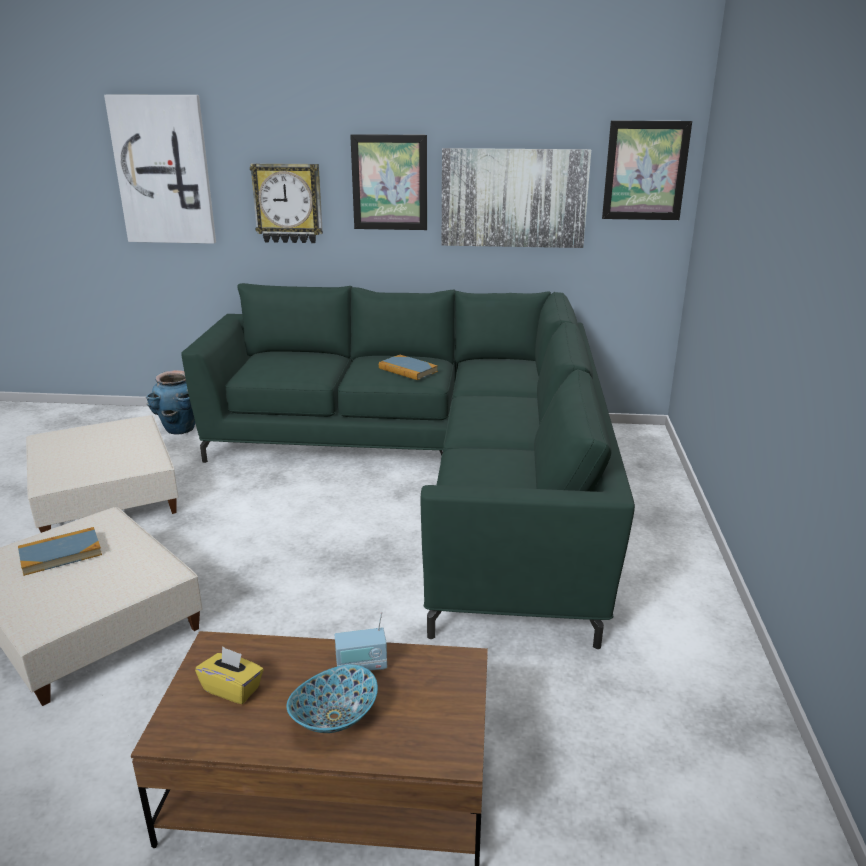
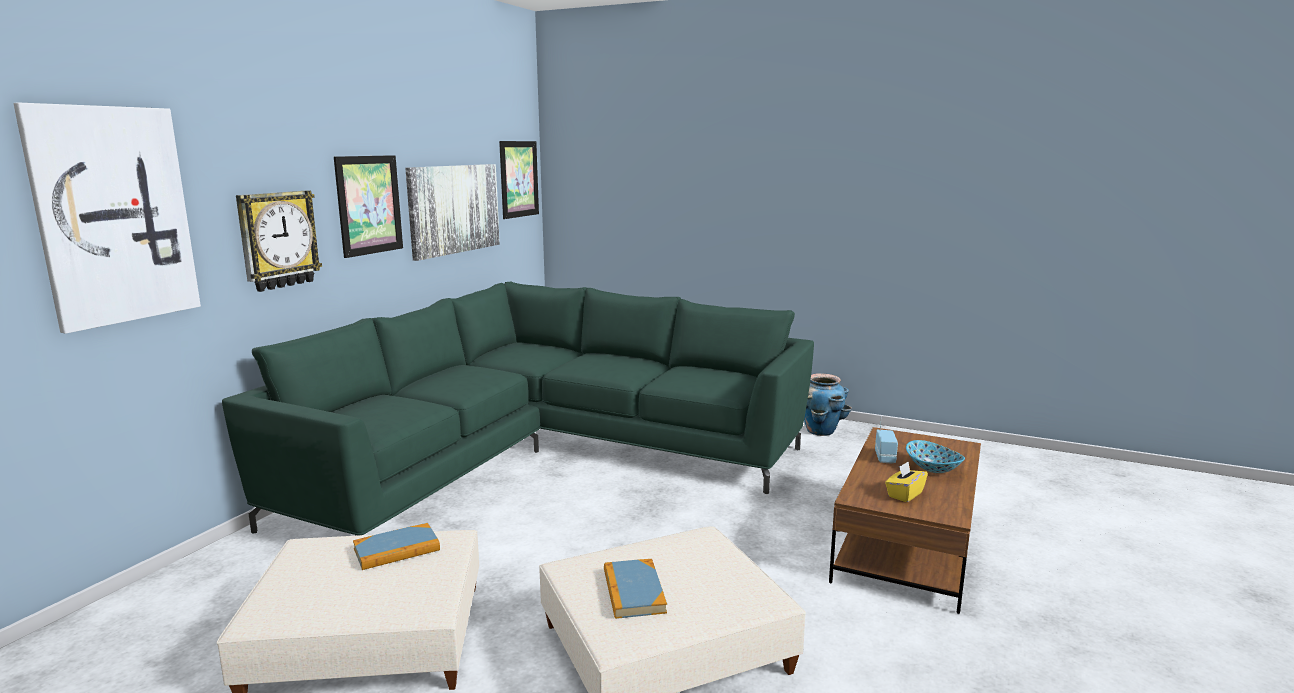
camera: 70 degrees left, 10 degrees down
planter [146,370,195,434] -> planter moved to [804,373,852,436]
book [379,355,438,380] -> book moved to [353,523,440,570]

